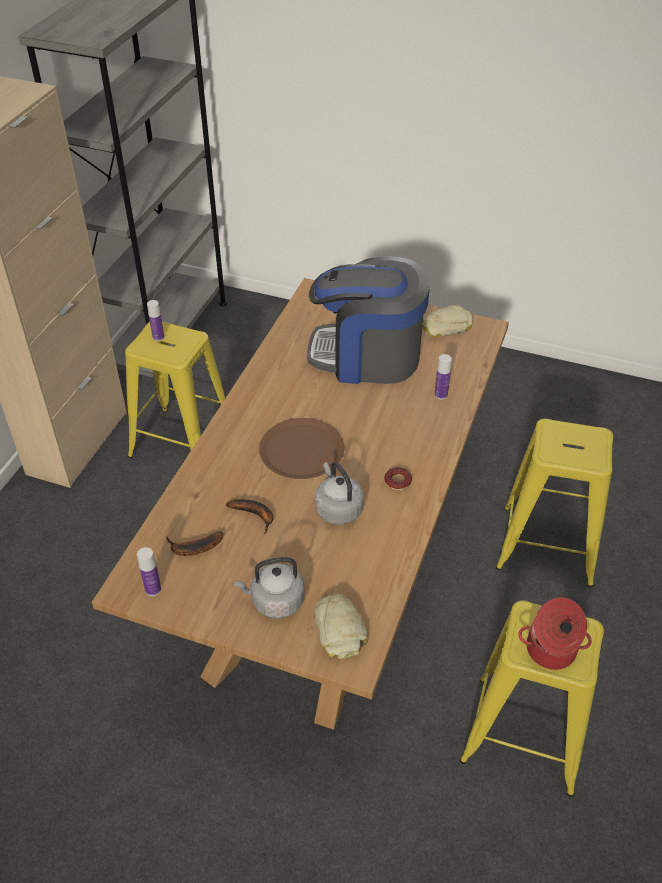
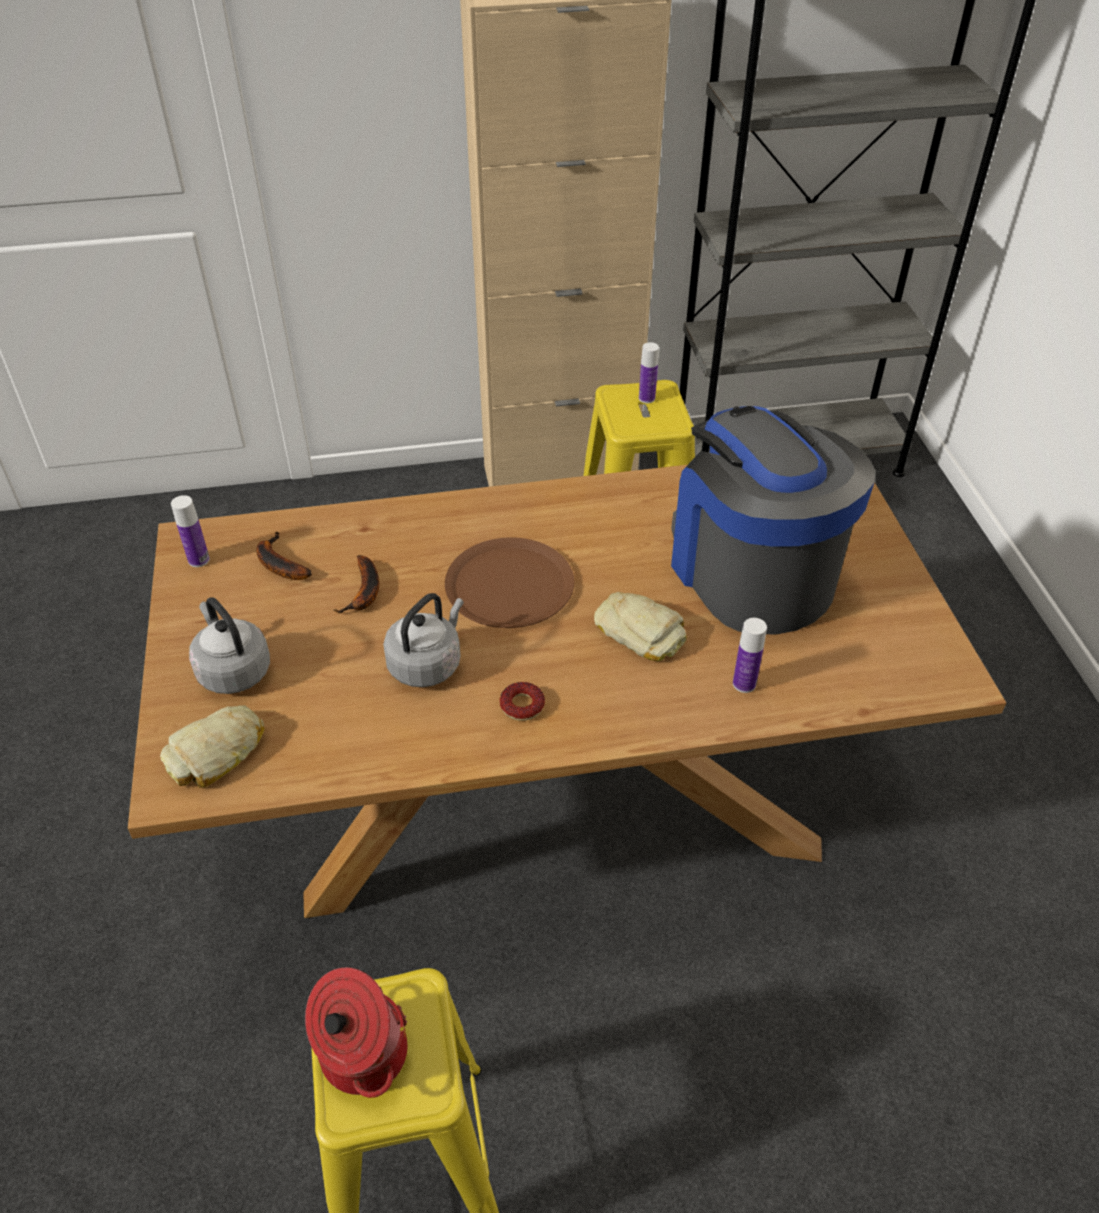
camera: 60 degrees right, 0 degrees up
bread [422,305,473,337] -> bread moved to [594,592,687,661]
yellow stool [496,419,613,587] -> none

